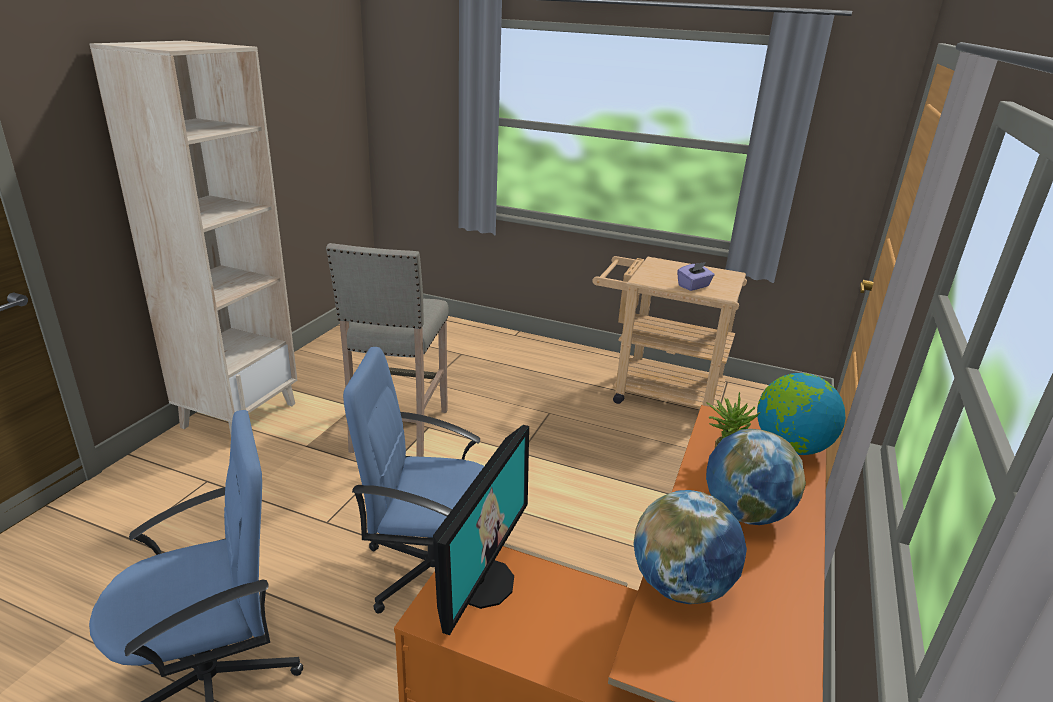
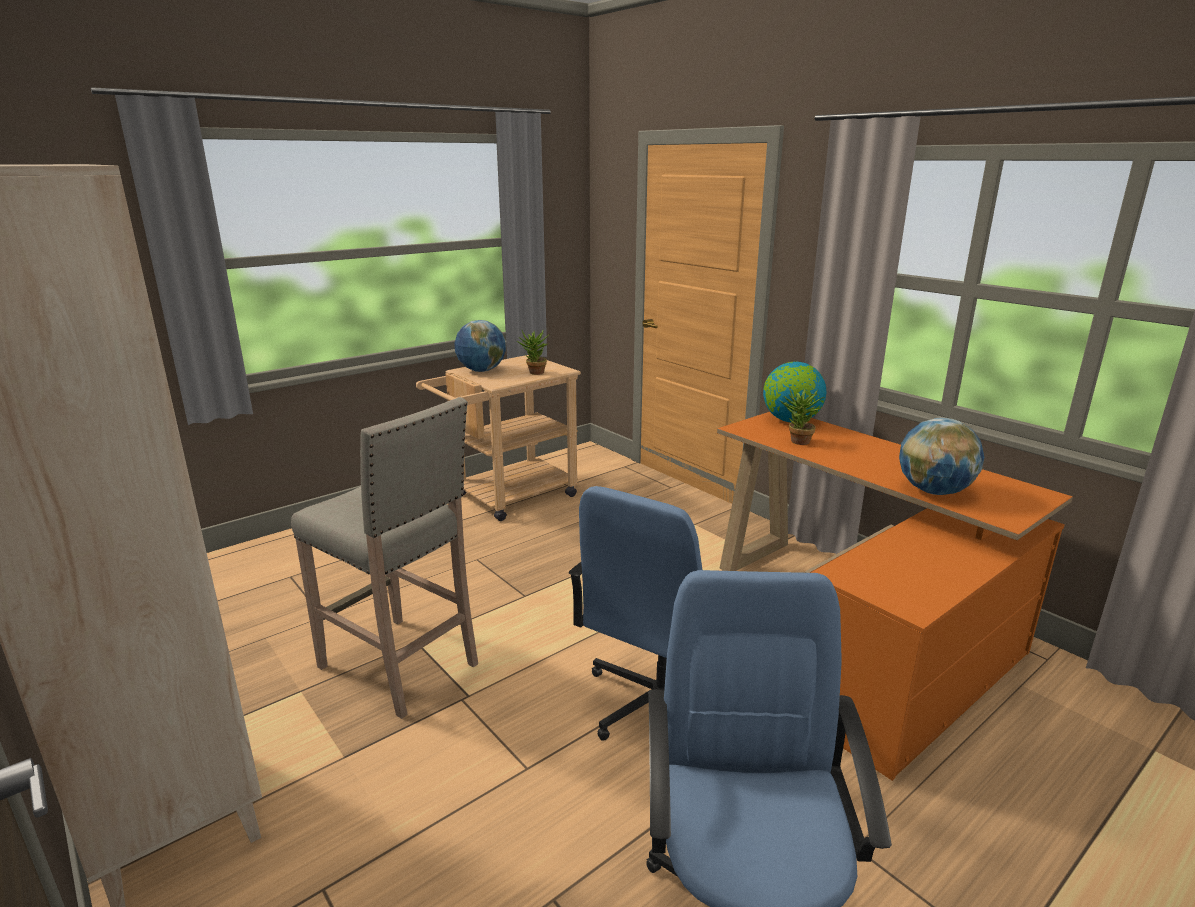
camera: 60 degrees left, 5 degrees down
monitor [433,425,529,635] -> none
purple tissue box [677,262,715,291] -> potted plant [517,330,550,375]
globe [706,429,806,525] -> globe moved to [454,320,506,372]

